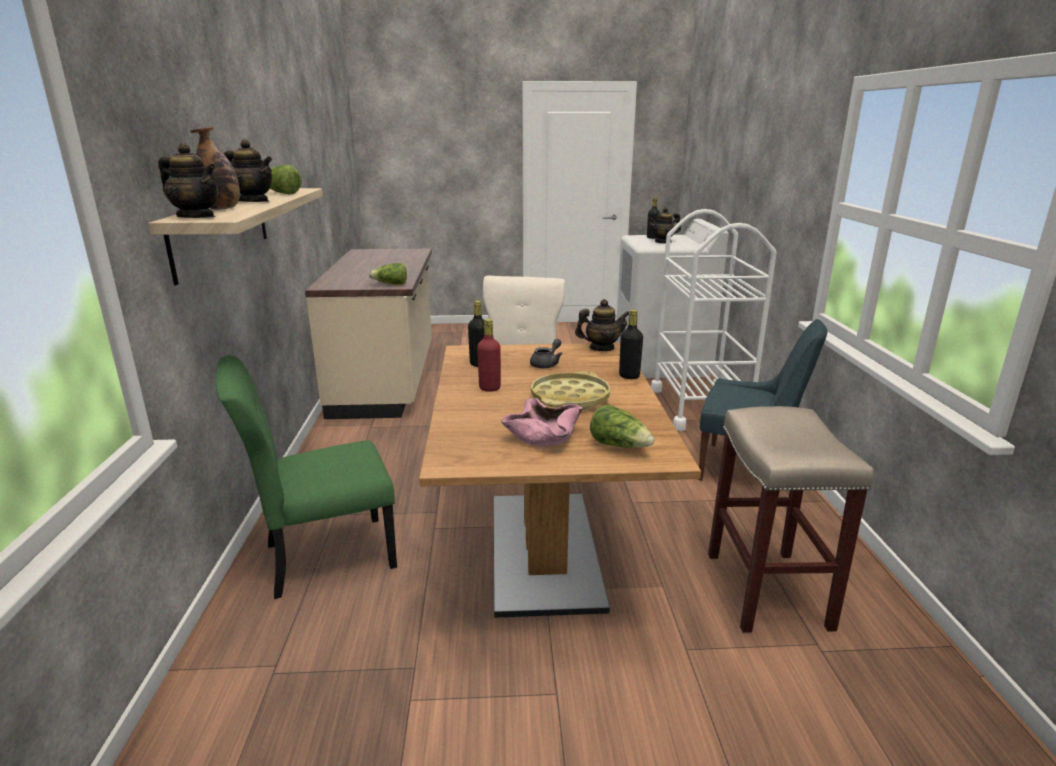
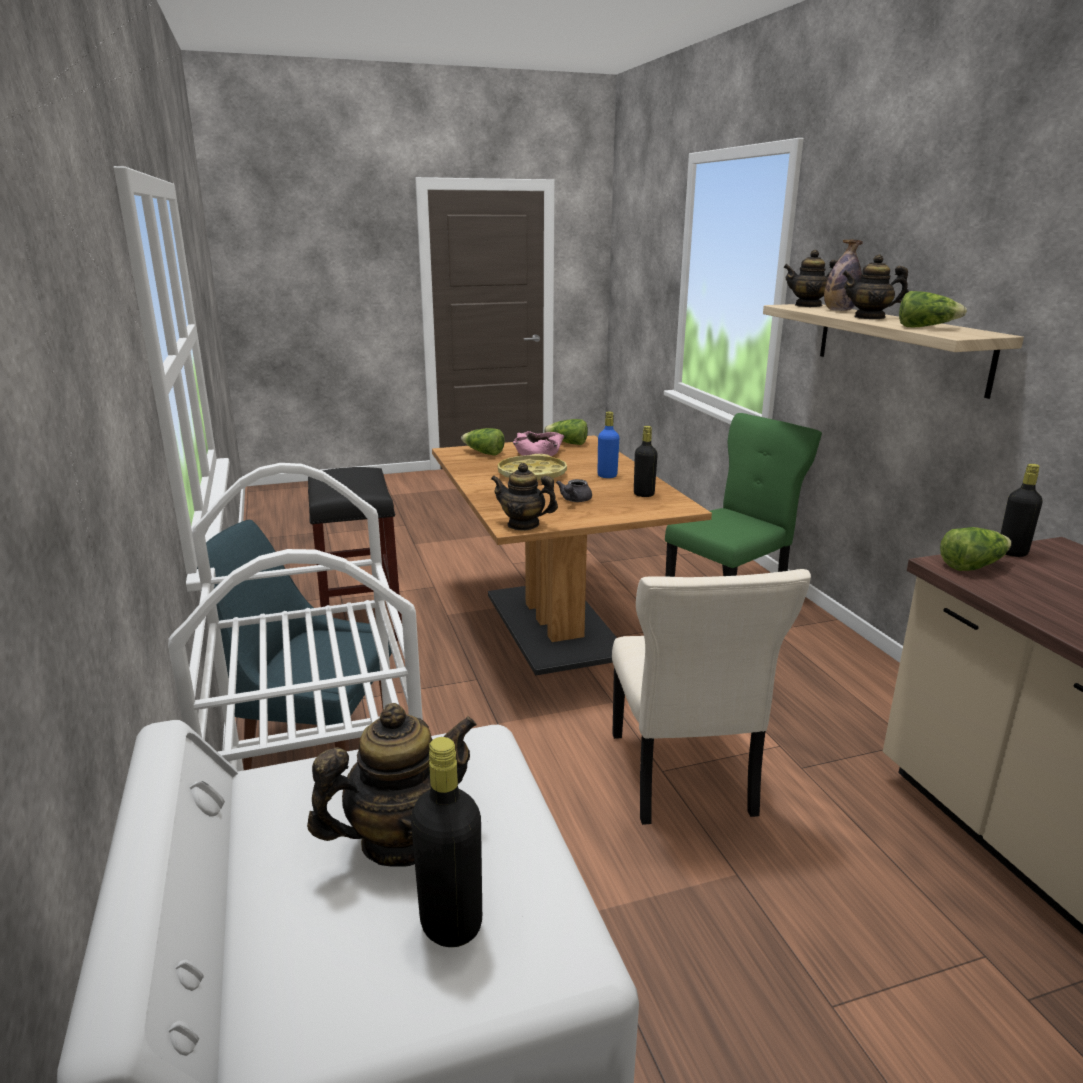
camera: 165 degrees right, 0 degrees up
red bottle [477,319,501,392] -> blue bottle [598,411,619,478]
teapot [575,299,629,351] -> teapot turned 45 degrees clockwise [491,463,558,531]
black bottle [619,310,643,379] -> black bottle moved to [1000,464,1043,557]
beige stool [708,406,874,633] -> black stool [308,467,402,641]
none -> lettuce [544,419,588,445]

